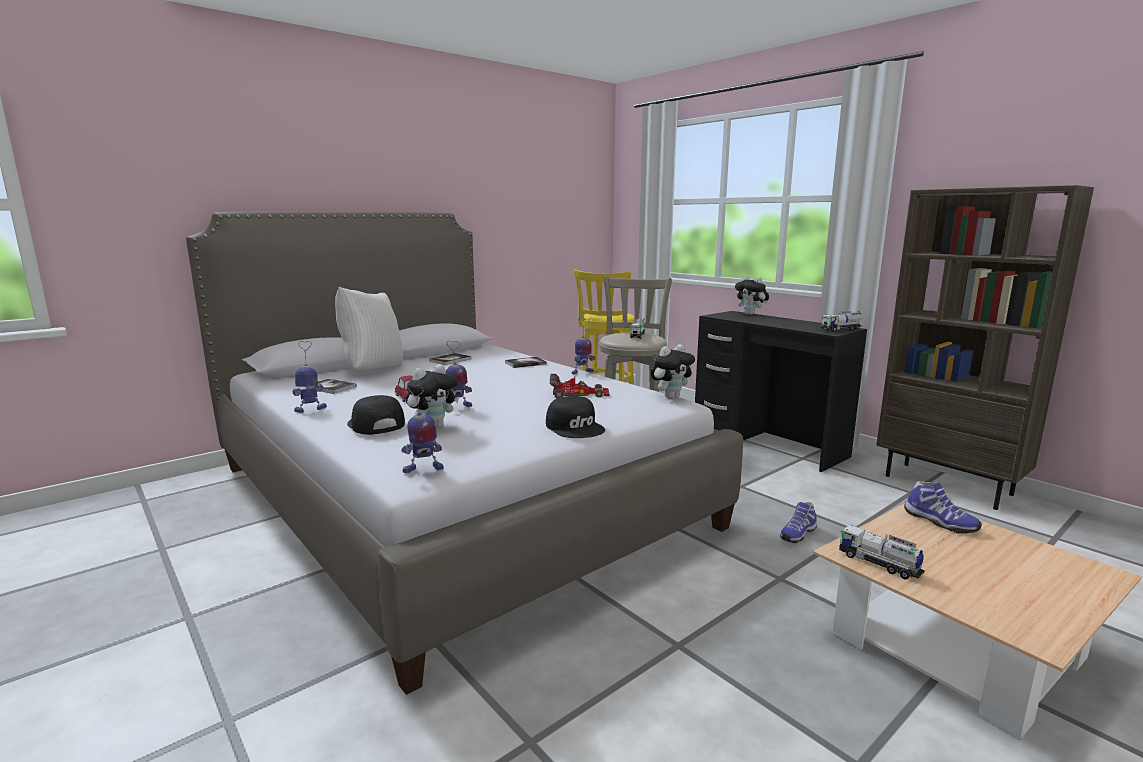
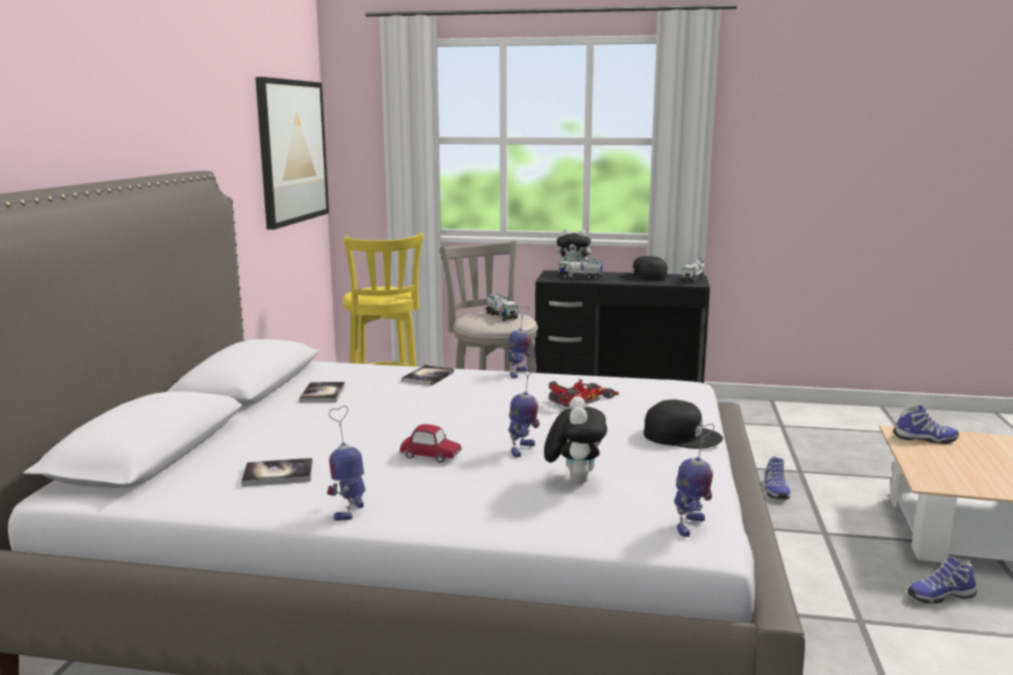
camera: 40 degrees left, 0 degrees up
white pillow [335,287,403,370] -> none
black cap [347,395,405,435] -> black cap moved to [620,256,668,281]
plush toy [650,344,695,399] -> none
toy truck [839,525,925,580] -> toy truck moved to [558,260,603,280]
brown bookcase [876,185,1094,510] -> none
none -> picture [255,77,329,230]
none -> shoe [908,556,977,603]

